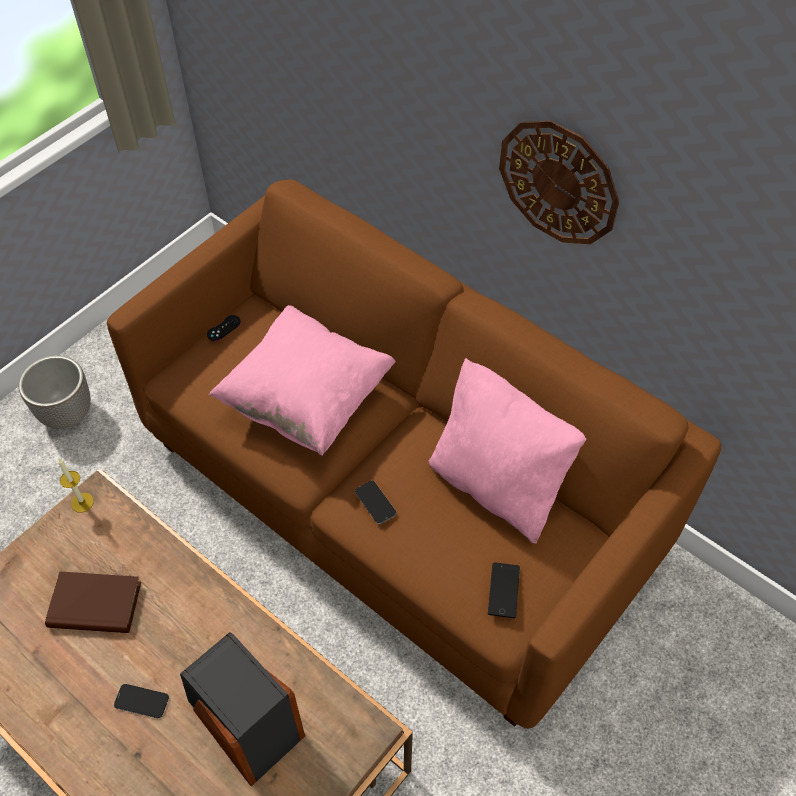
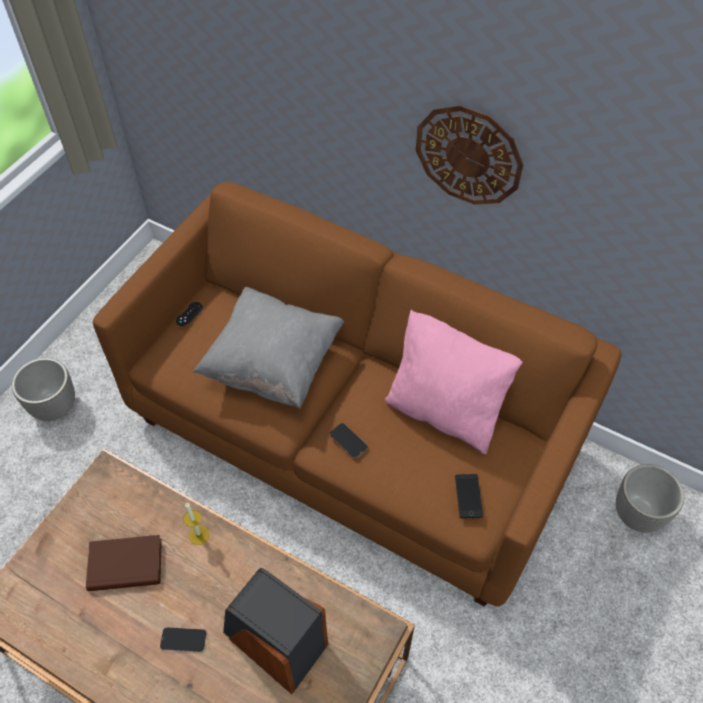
camera: 10 degrees left, 0 degrees up
candle [58,458,94,513] -> candle moved to [184,503,209,545]
pink pillow [209,305,396,456] -> grey pillow [193,287,344,409]
none -> planter [616,464,684,533]

